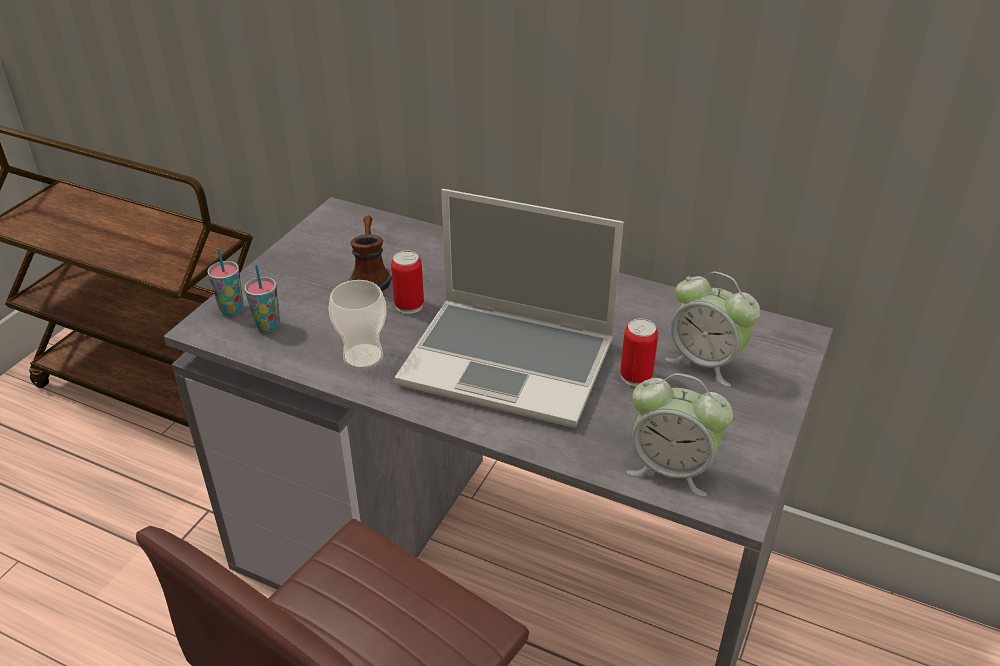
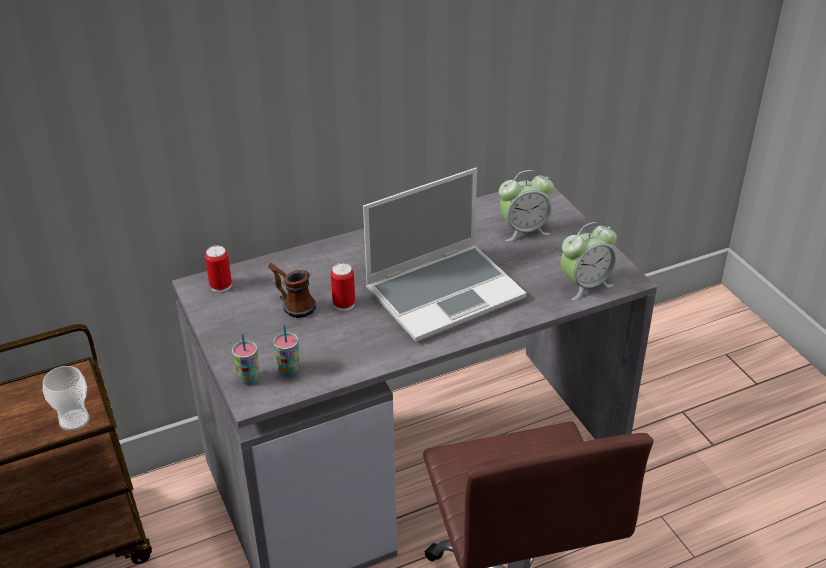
camera: 50 degrees left, 0 degrees up
cup [329,280,387,370] -> cup moved to [43,366,89,431]
can [620,318,658,387] -> can moved to [205,245,232,292]

